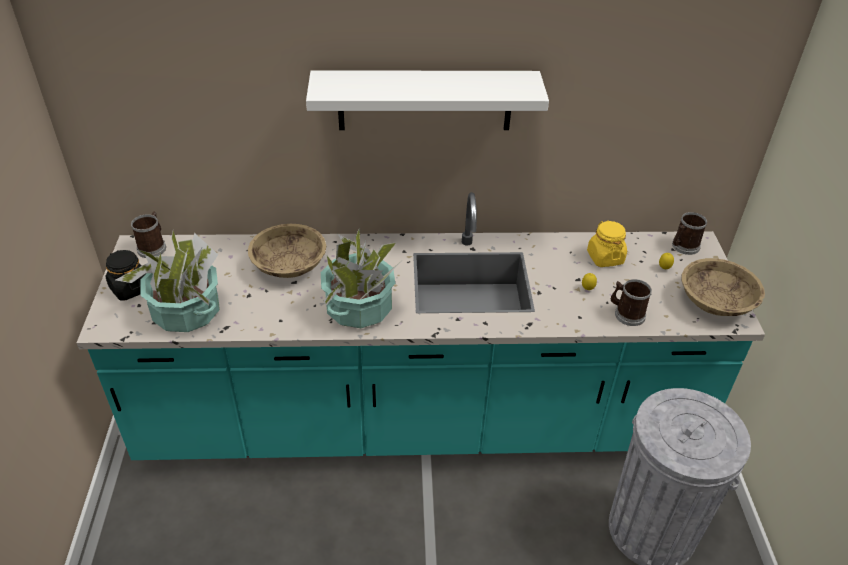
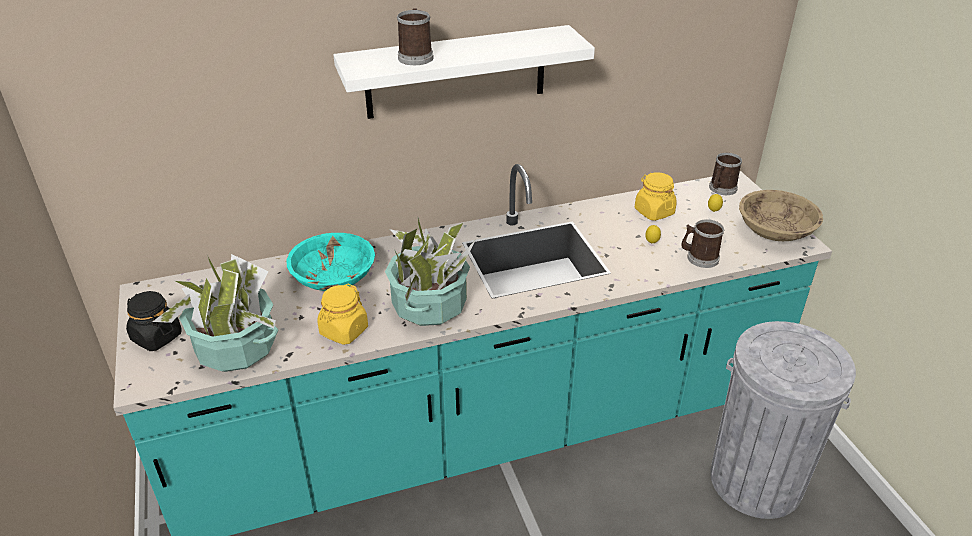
camera: 15 degrees left, 5 degrees down
mug [131,212,166,258] -> mug moved to [397,8,433,65]
beige bowl [248,224,326,278] -> turquoise bowl [286,233,375,291]
none -> yellow jar [317,284,368,345]

